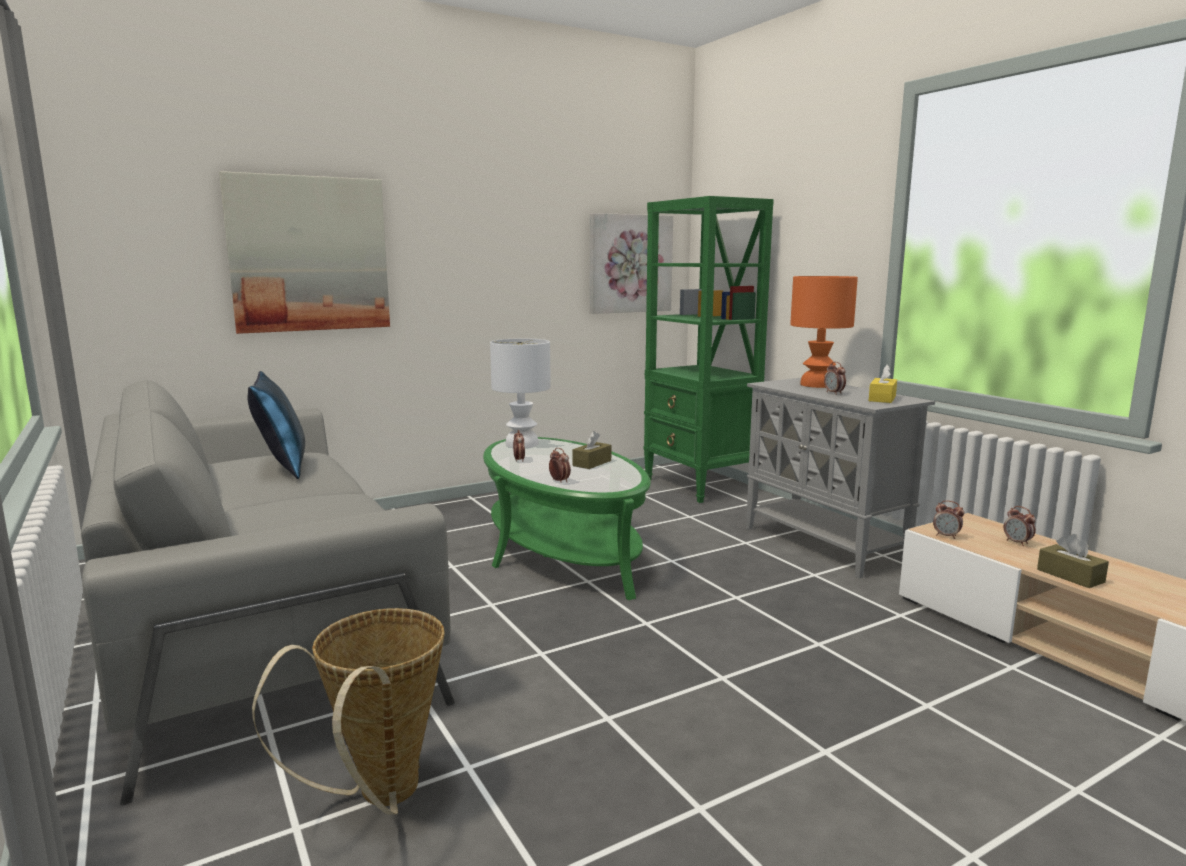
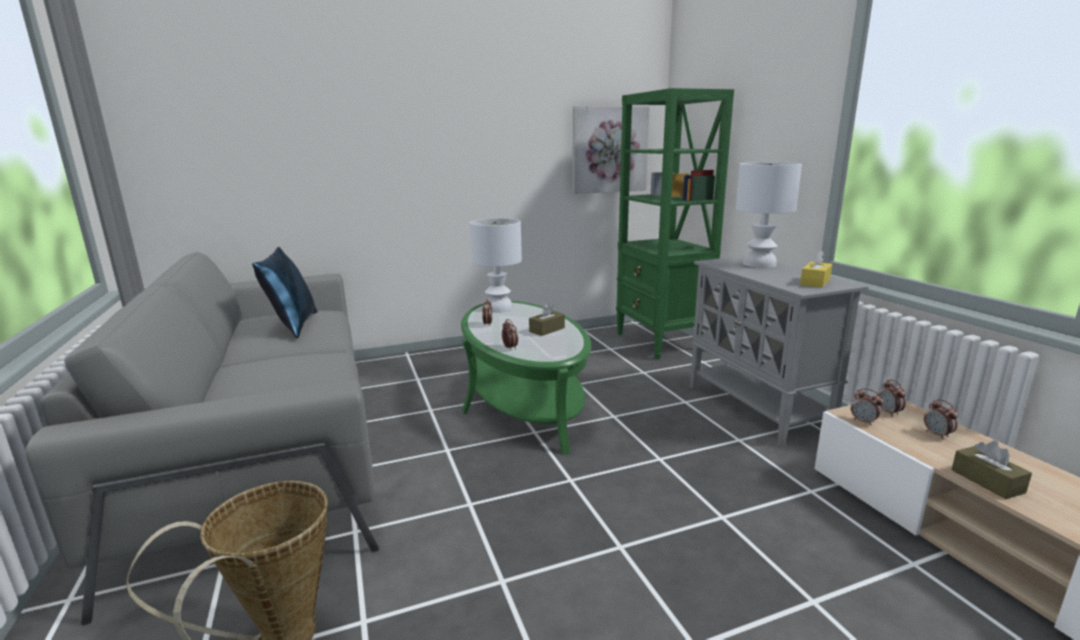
camera: 10 degrees right, 5 degrees up
picture [219,171,390,334] -> none
orange table lamp [790,276,858,388] -> white table lamp [736,162,802,268]
alarm clock [824,362,846,395] -> alarm clock moved to [878,379,906,417]

